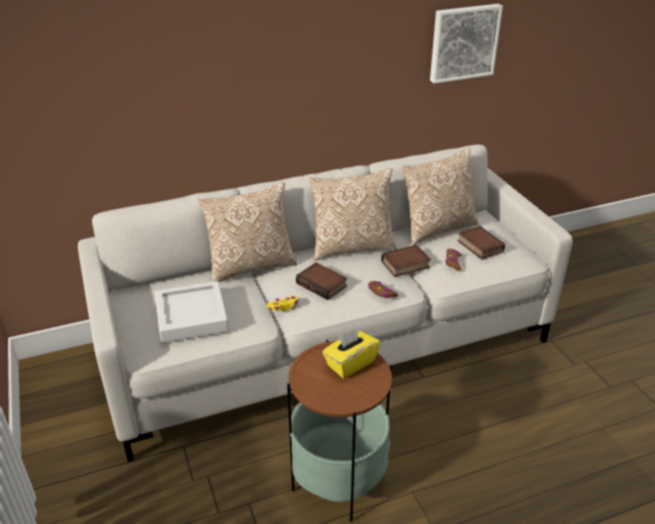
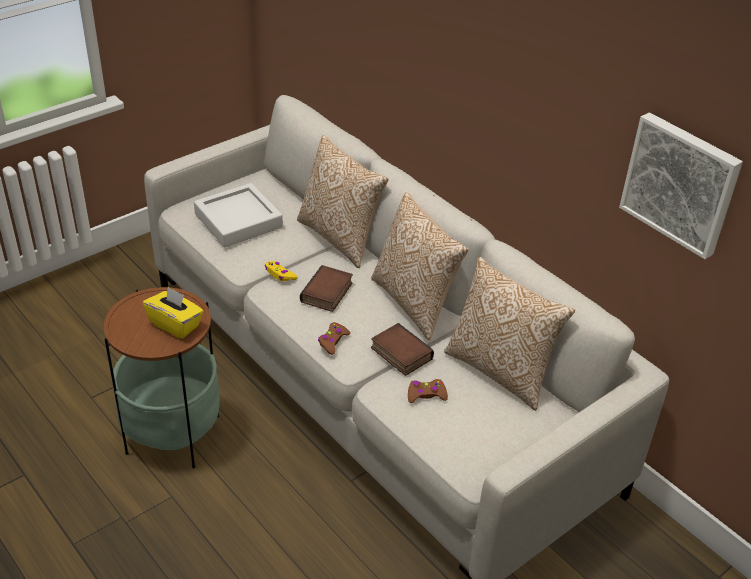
camera: 70 degrees right, 5 degrees up
book [458,226,505,260] -> none

